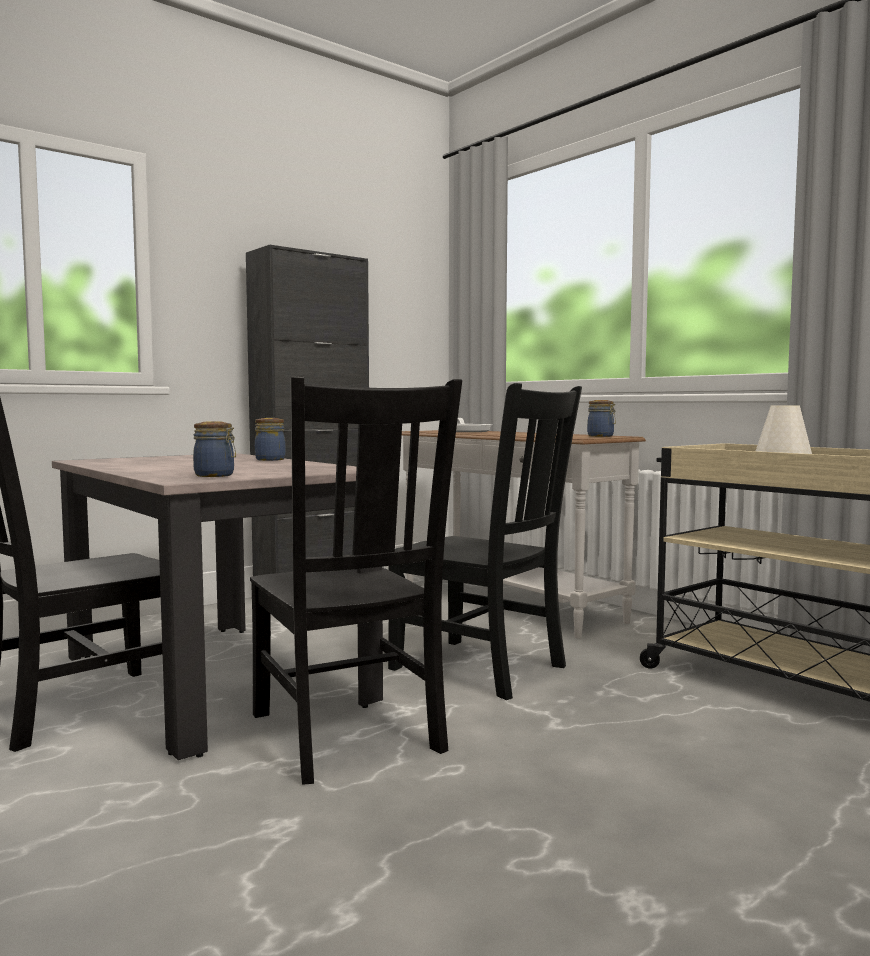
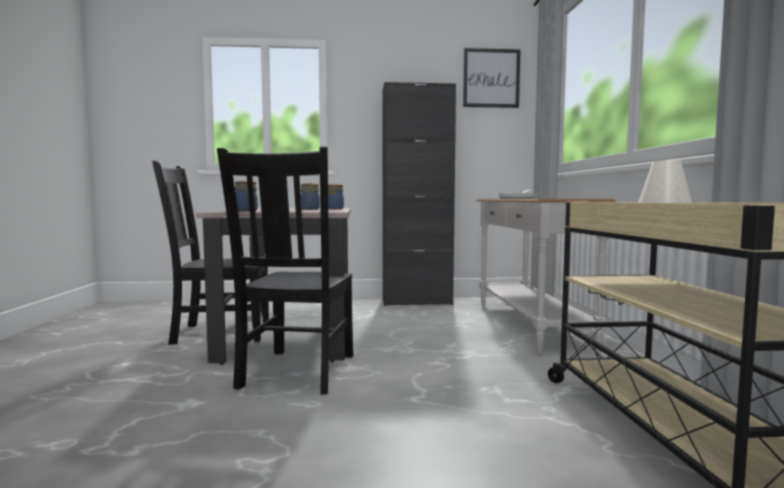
camera: 35 degrees right, 0 degrees up
black chair [388,383,582,700] -> none
jar [587,400,616,437] -> jar moved to [301,183,320,210]
none -> picture [463,48,521,108]

